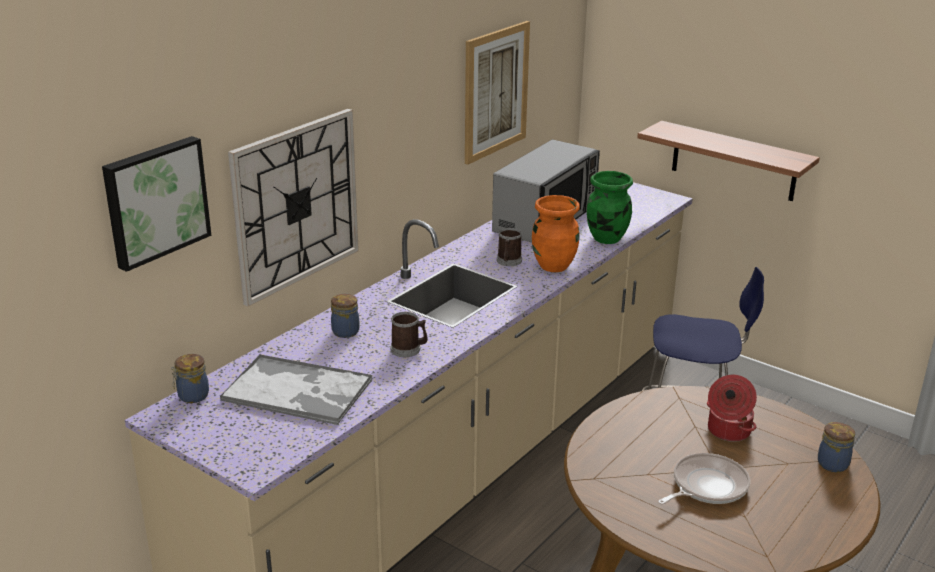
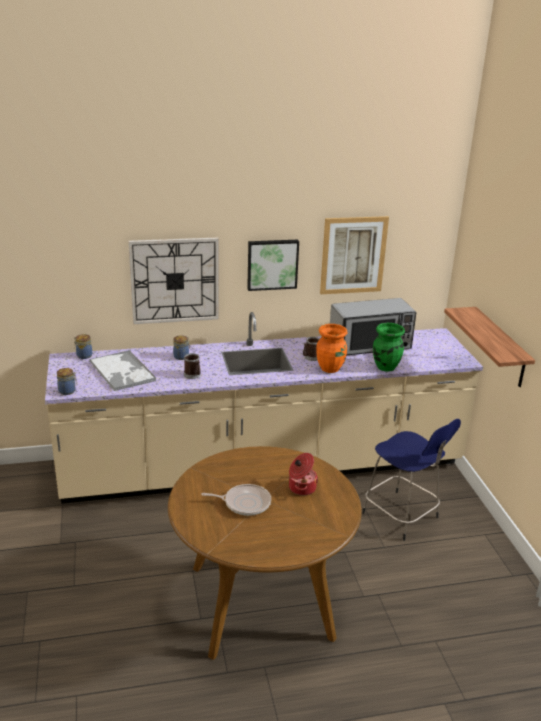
camera: 40 degrees right, 0 degrees up
picture [102,136,211,272] -> picture moved to [247,240,299,291]
jar [818,422,855,472] -> jar moved to [57,368,77,395]

